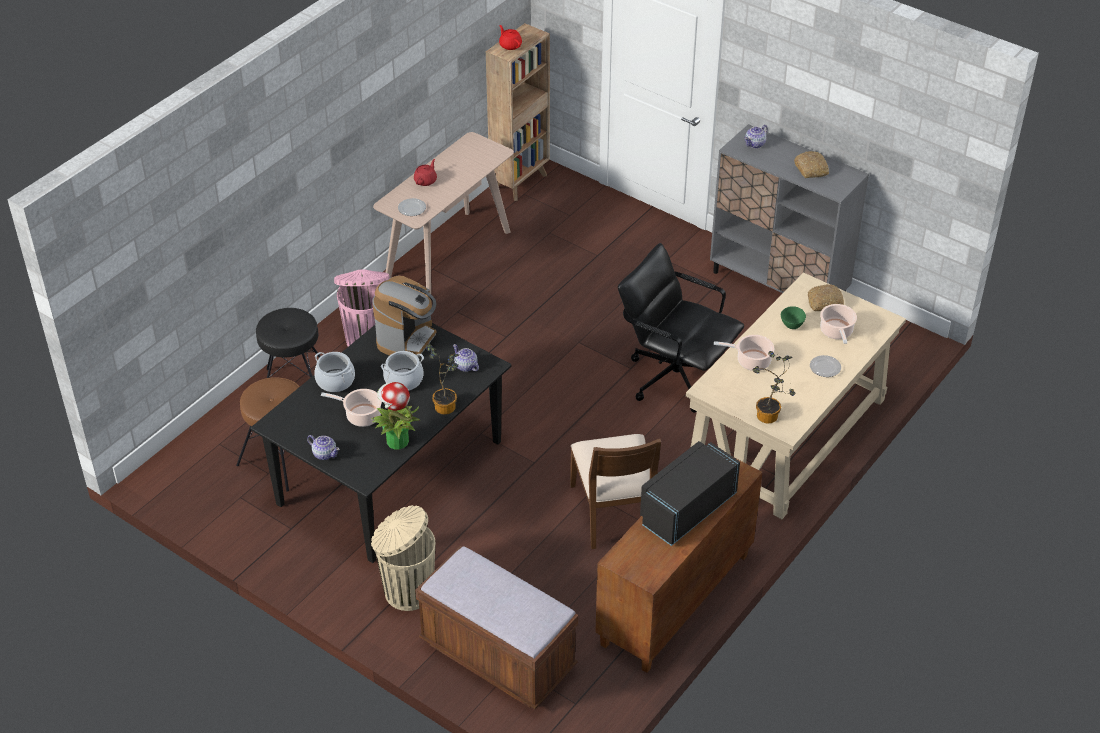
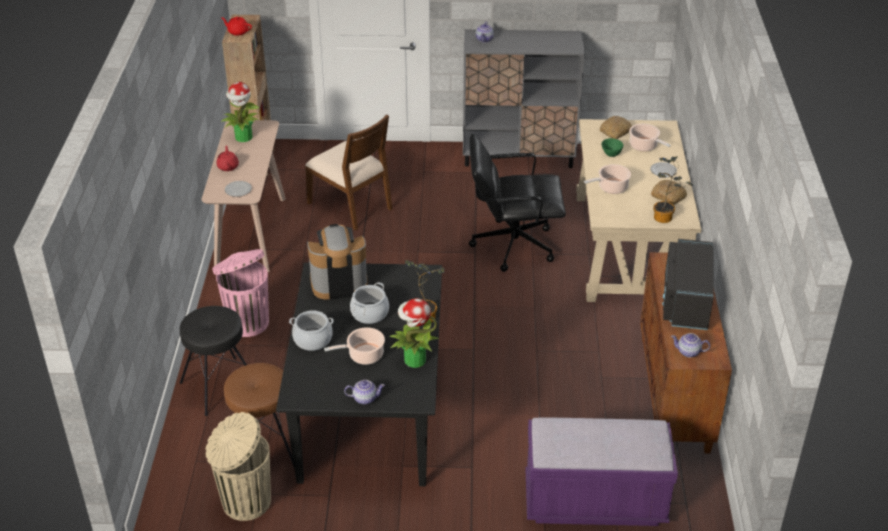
camera: 35 degrees left, 5 degrees down
beige trash can [371,505,435,611] -> beige trash can moved to [205,412,271,521]
coffee machine [372,275,436,357] -> coffee machine turned 90 degrees counterclockwise [307,224,368,300]
brown bench [415,546,578,709] -> purple bench [525,418,678,526]
teapot [453,344,479,372] -> teapot moved to [671,333,710,358]
brown chair [570,434,661,549] -> brown chair moved to [305,115,393,231]
bread [794,151,829,178] -> bread moved to [651,180,687,205]
none -> potted plant [221,82,260,142]

